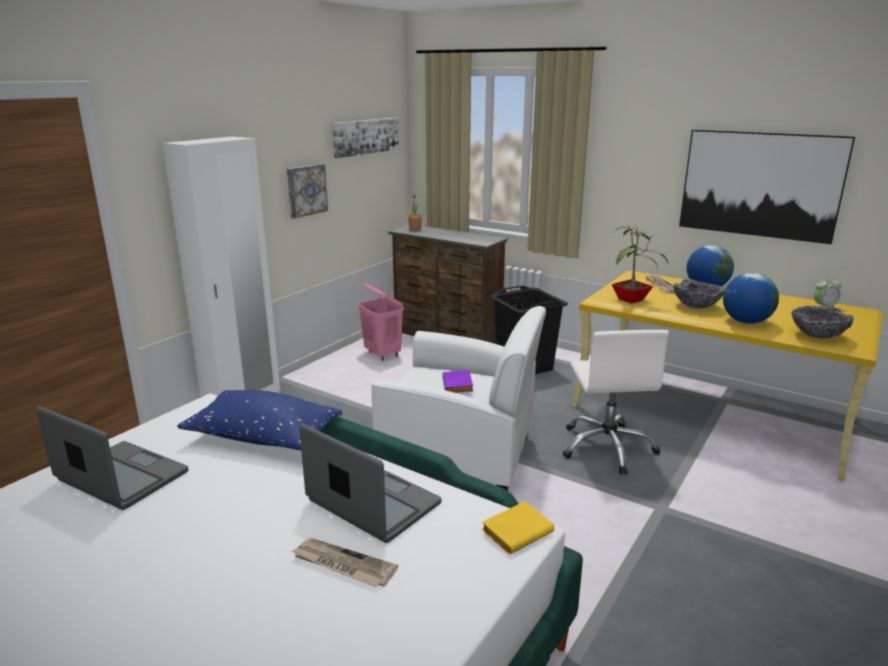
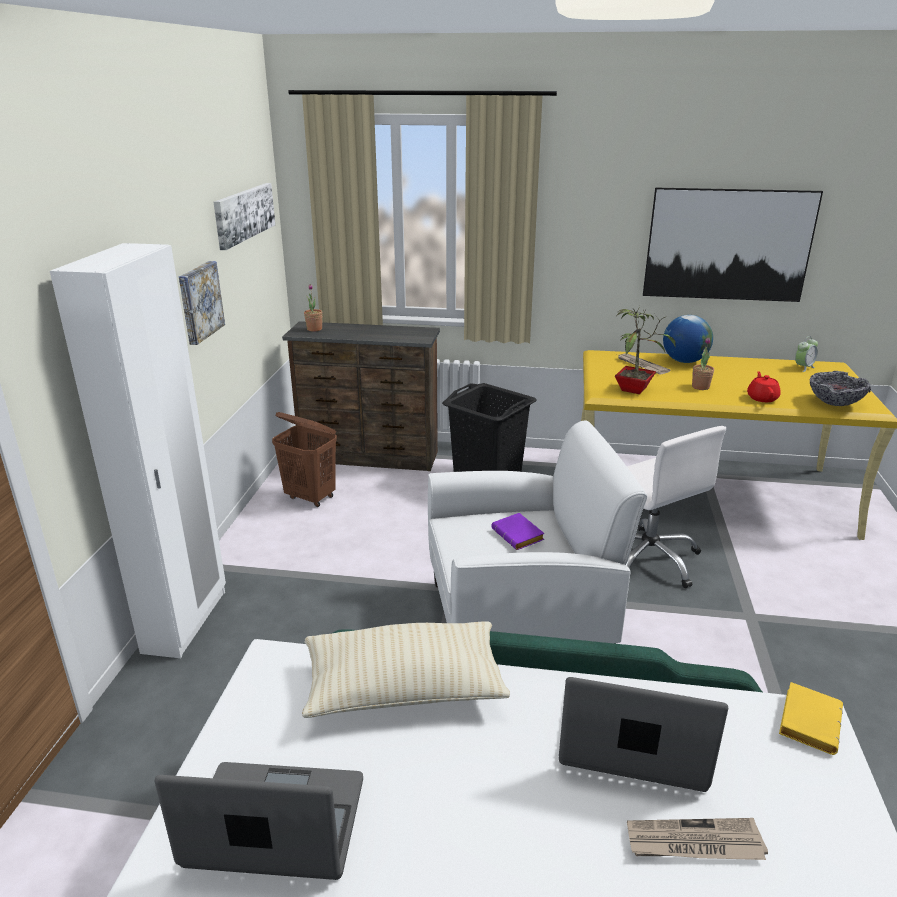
camera: 25 degrees left, 5 degrees up
blue pillow [177,390,343,450] -> beige pillow [302,622,510,718]
pink laundry basket [358,283,404,361] -> brown laundry basket [272,412,337,507]
bowl [673,279,724,309] -> potted plant [692,338,714,390]
globe [723,273,779,324] -> red teapot [747,371,781,402]

